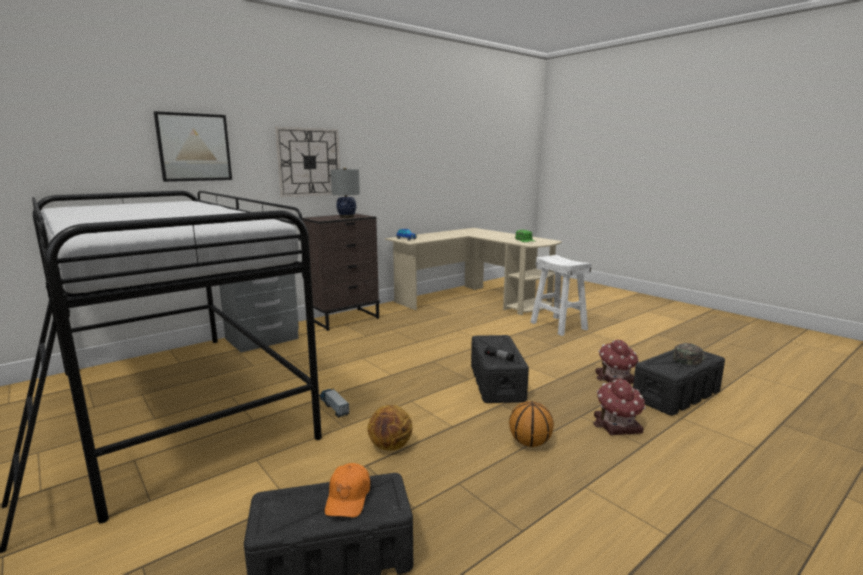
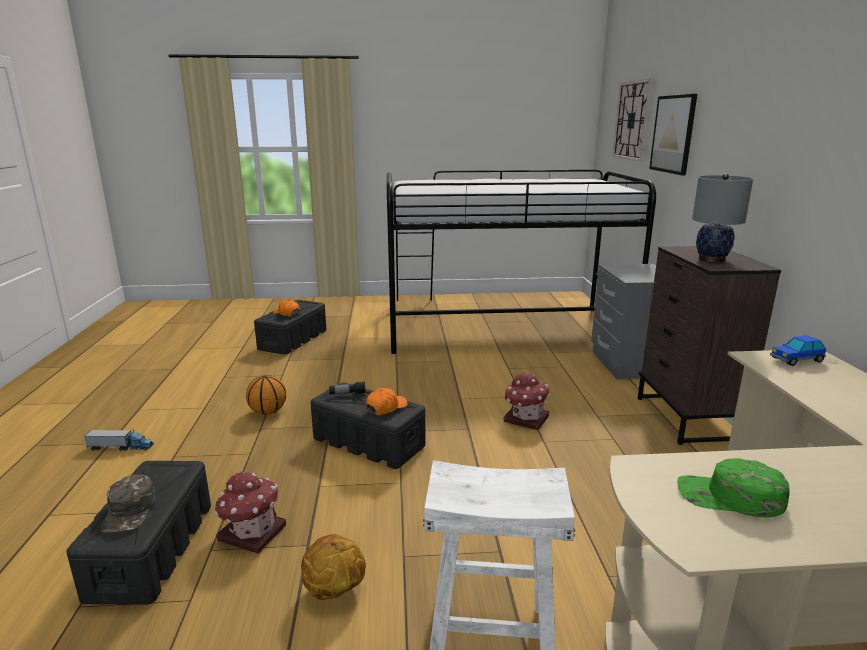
camera: 125 degrees right, 5 degrees up
wall clock [275,127,340,197] -> wall clock moved to [612,79,653,162]
toy truck [319,389,349,418] -> toy truck moved to [84,429,154,451]
basketball [367,405,413,450] -> basketball moved to [301,534,366,600]
toy house [593,379,646,435] -> toy house moved to [504,372,550,430]
none -> orange cap [366,388,408,415]

